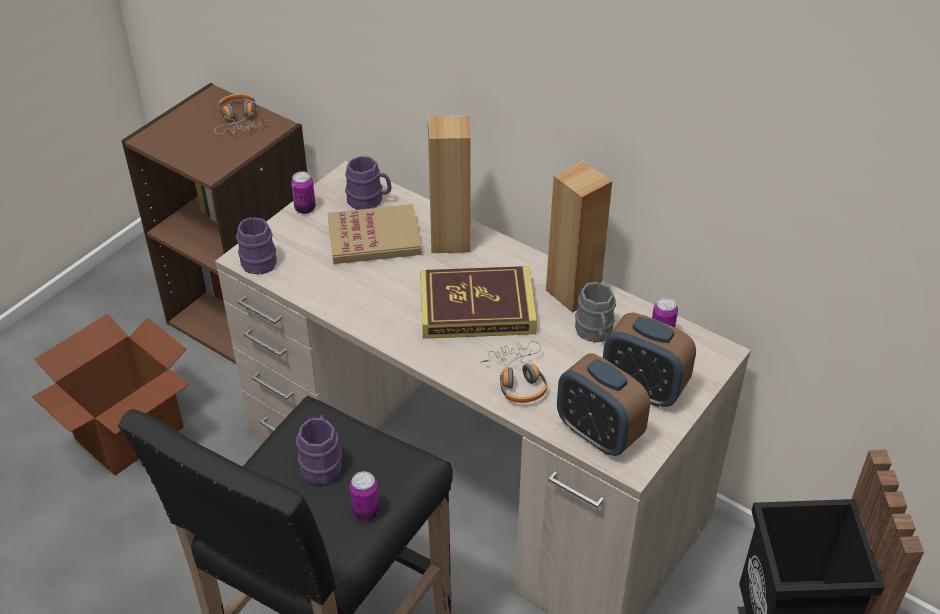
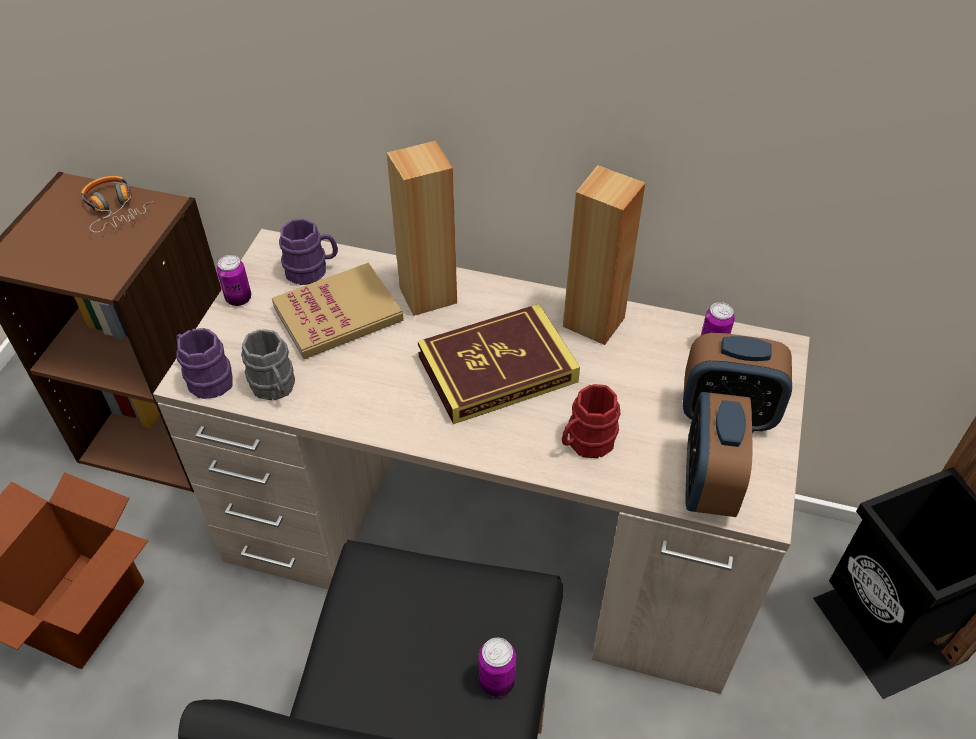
camera: 20 degrees left, 5 degrees up
purple mug [296,415,342,485] -> none
headphones [481,341,547,403] -> red mug [562,384,621,458]
alarm clock [557,353,650,456] -> alarm clock turned 75 degrees clockwise [686,392,753,517]
grey mug [575,282,616,343] -> grey mug moved to [241,329,295,400]

